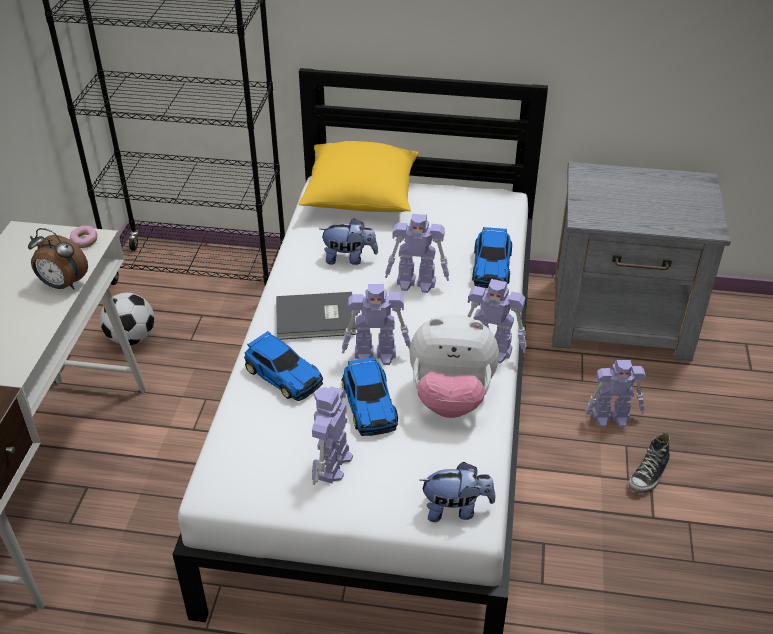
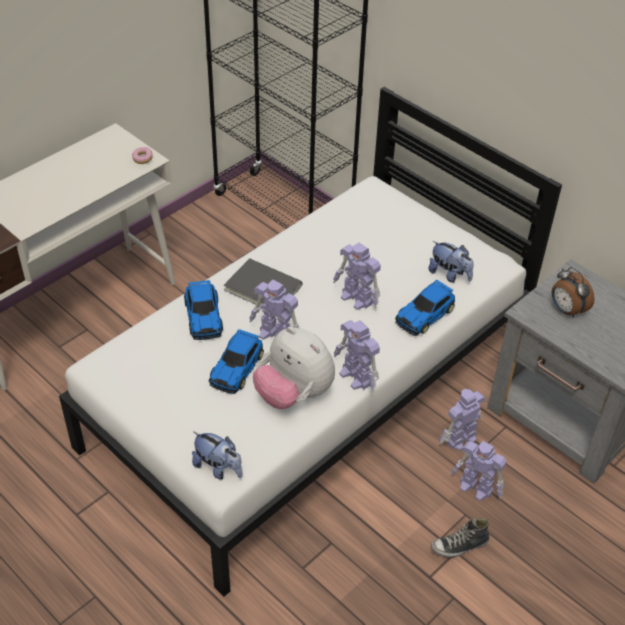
camera: 35 degrees right, 5 degrees up
alarm clock [28,228,88,289] -> alarm clock moved to [552,267,595,318]
football [100,293,154,345] -> none
yellow pillow [298,141,419,212] -> none
toy robot [312,387,353,485] -> toy robot moved to [439,389,485,450]
plush toy [320,218,378,265] -> plush toy moved to [428,241,473,283]

